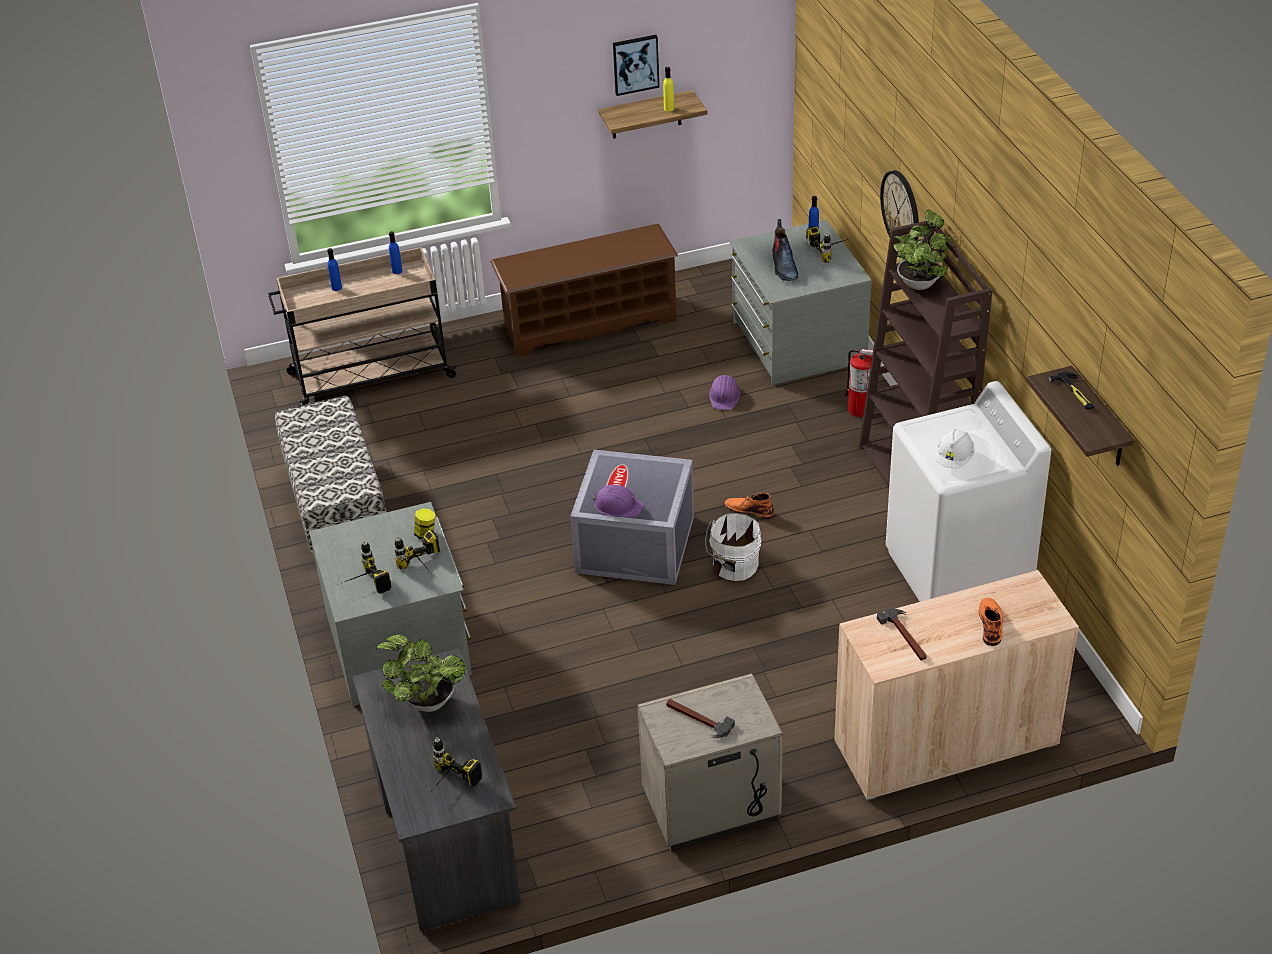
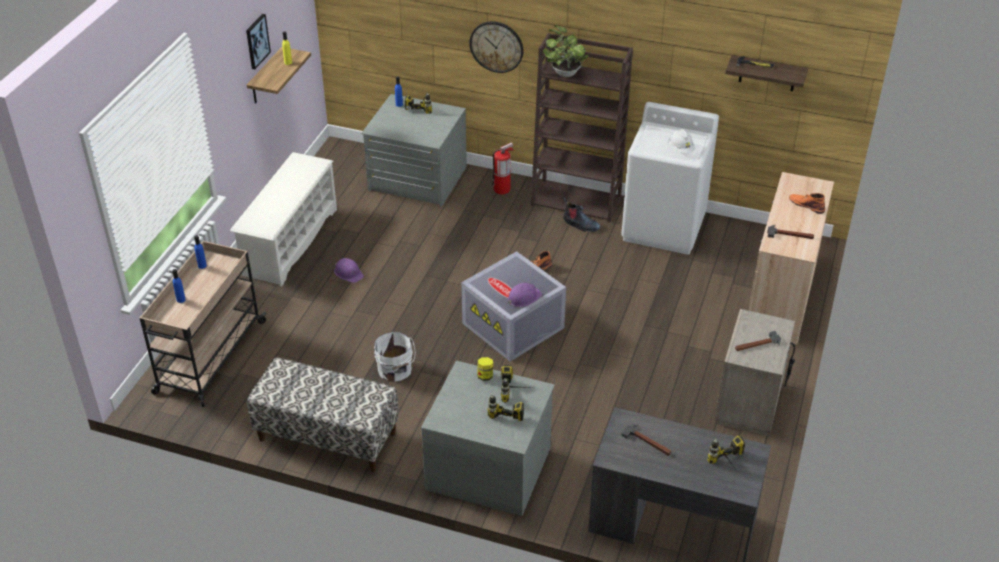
camera: 55 degrees left, 0 degrees up
potted plant [375,635,465,712] -> hammer [621,424,671,456]
brown shoe rack [490,224,678,357] -> white shoe rack [230,152,337,287]
white bucket [705,513,762,581] -> white bucket moved to [374,332,415,382]
purple hard hat [709,375,740,410] -> purple hard hat moved to [334,258,364,283]
boot [772,219,798,281] -> boot moved to [563,197,601,232]

